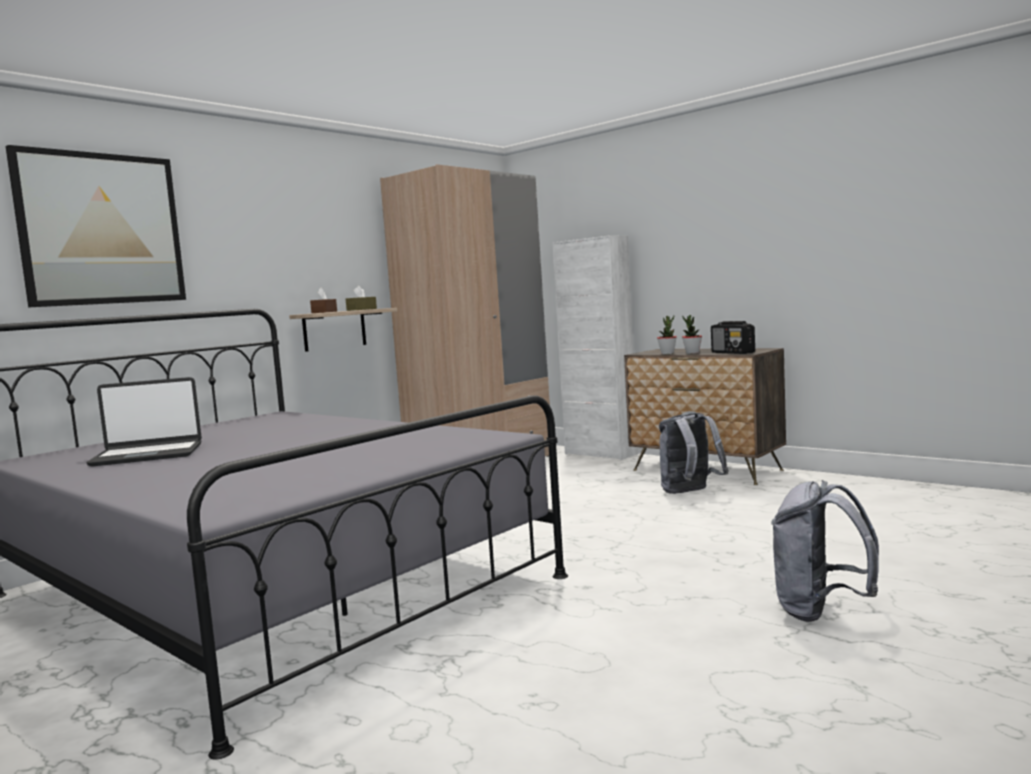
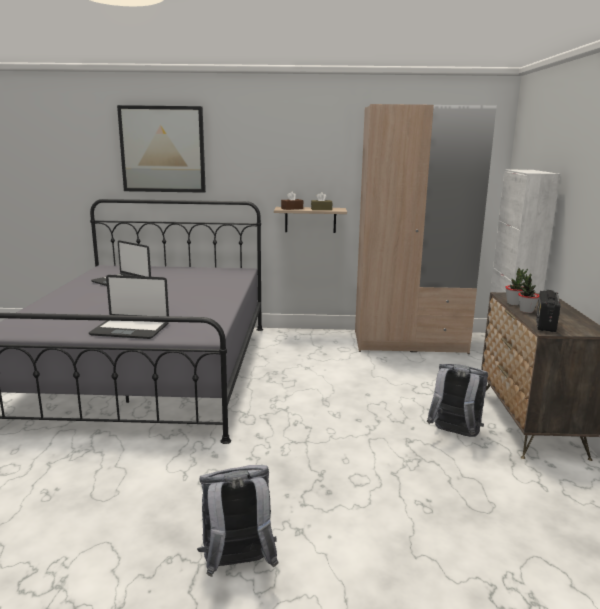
camera: 50 degrees right, 10 degrees up
none -> laptop [89,275,169,339]

